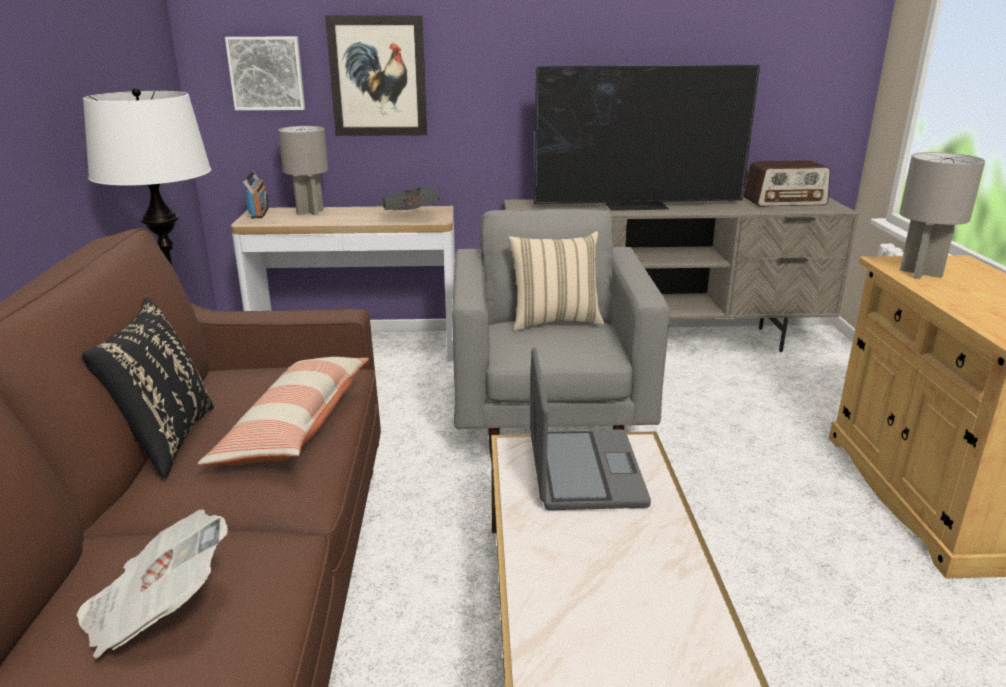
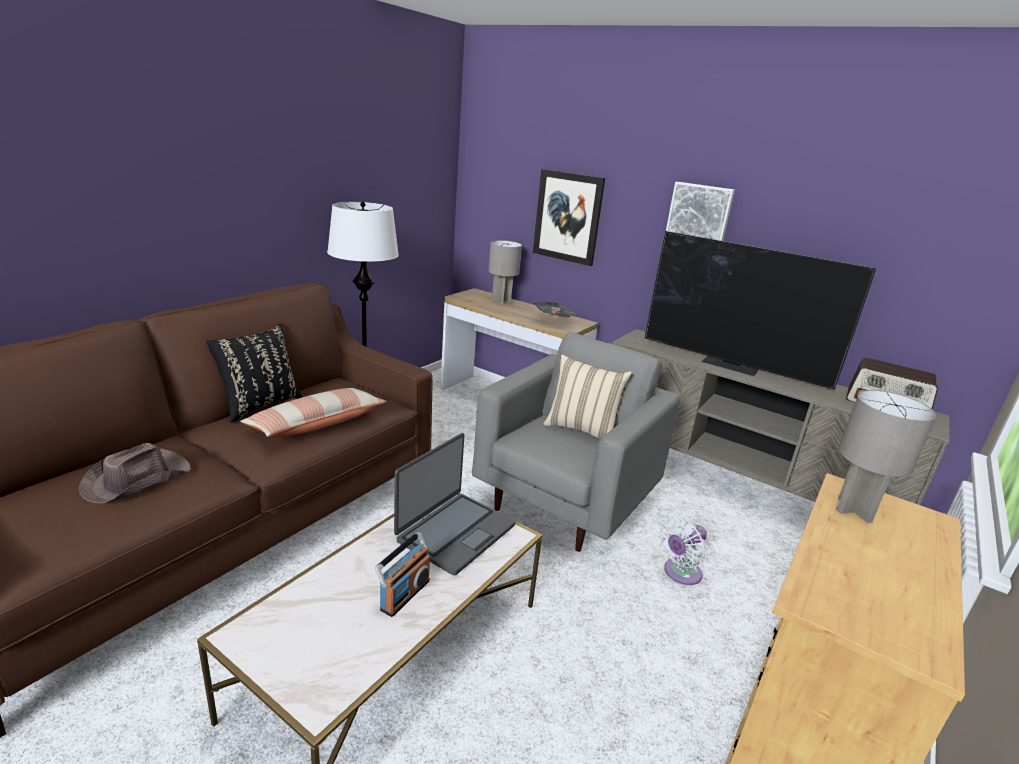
camera: 35 degrees right, 0 degrees up
newspaper [76,509,228,659] -> brown hat [79,443,191,503]
picture [225,37,305,110] -> picture moved to [666,182,735,241]
radio [243,171,269,218] -> radio moved to [375,532,430,617]
none -> white fan [659,517,707,585]

